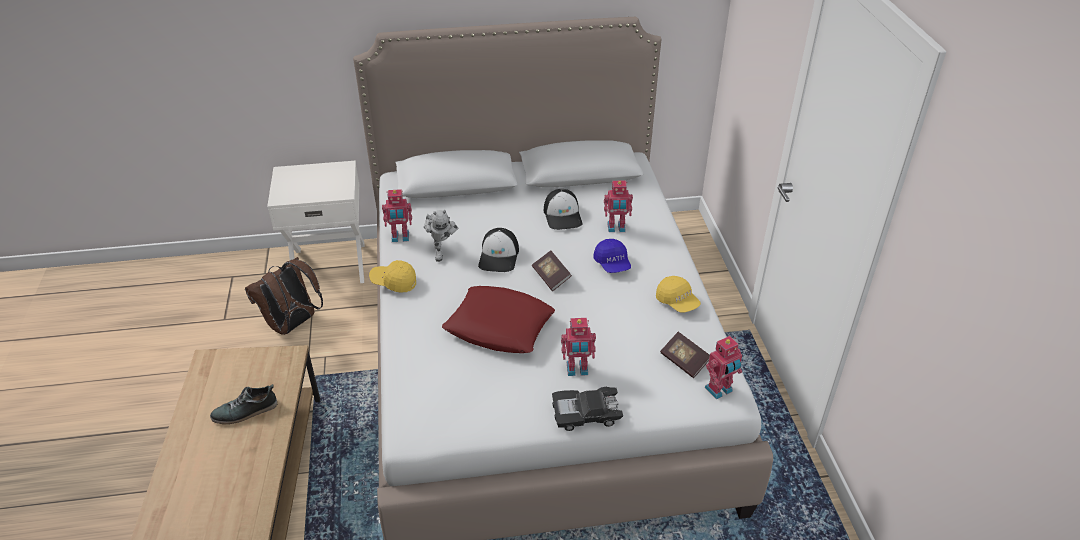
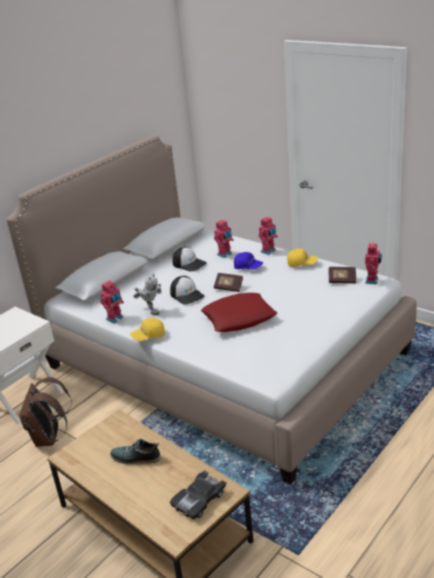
camera: 40 degrees left, 10 degrees down
shoe [210,384,277,424] -> shoe turned 75 degrees clockwise [110,439,161,464]
black toy car [552,387,623,431] -> black toy car moved to [170,470,227,519]
toy robot [561,318,596,376] -> toy robot moved to [258,217,278,255]

